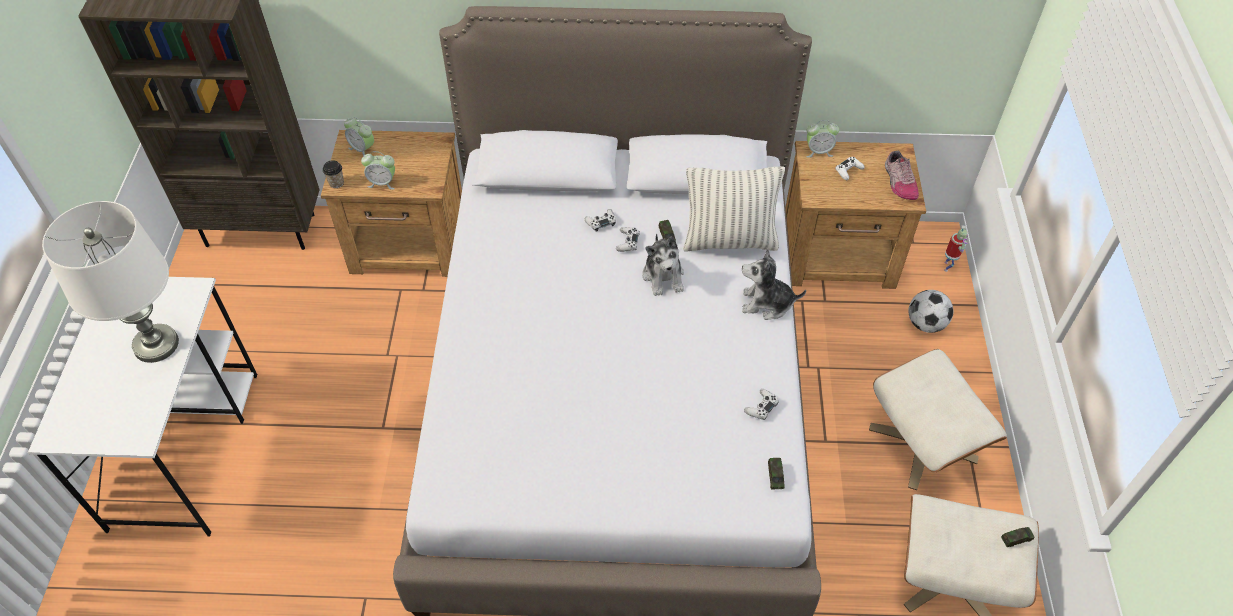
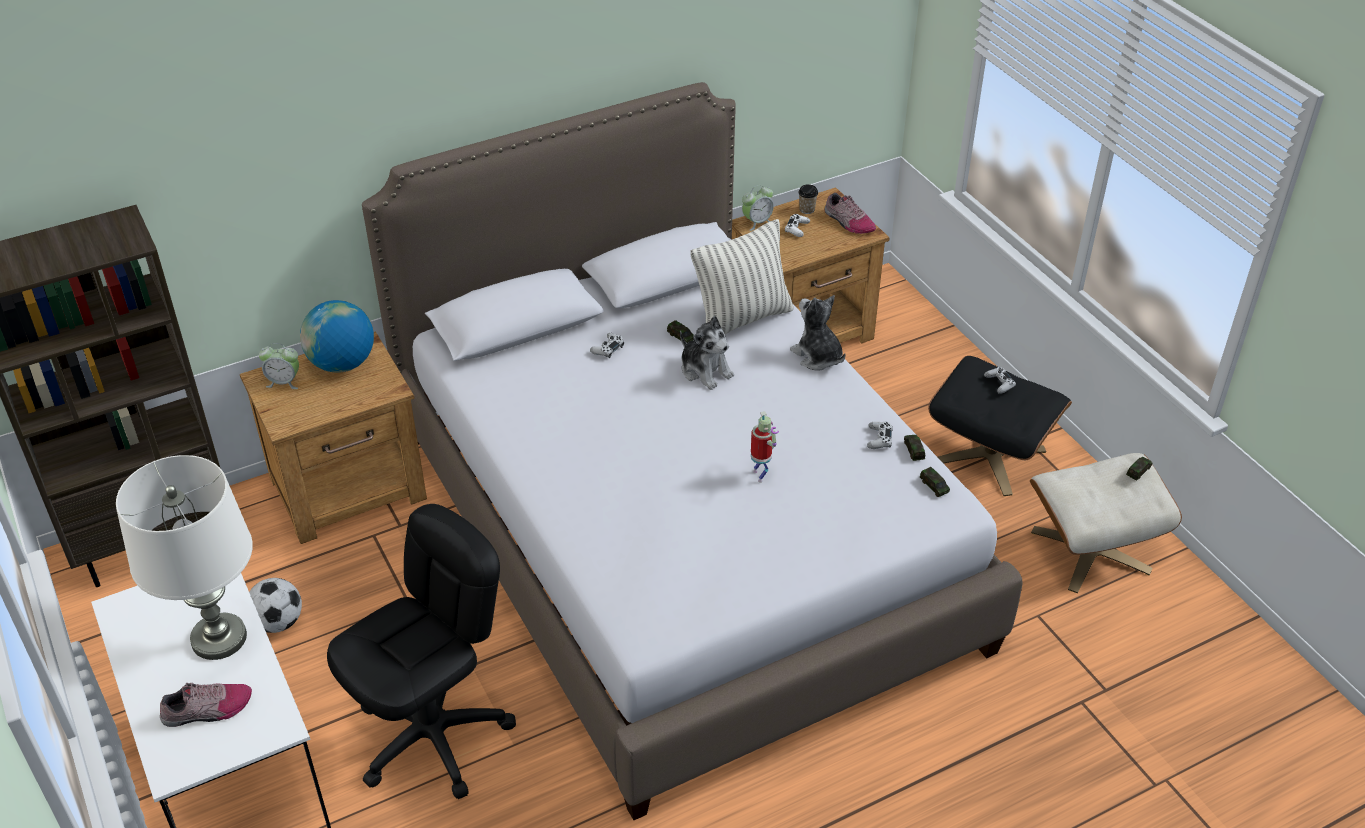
camera: 30 degrees left, 10 degrees down
cup [323,160,344,188] -> cup moved to [798,184,818,214]
alarm clock [361,151,395,190] -> none
white game controller [616,227,640,252] -> white game controller moved to [984,367,1016,394]
plush toy [742,248,806,320] -> plush toy turned 75 degrees clockwise [790,295,846,371]
beige ottoman [869,349,1007,490] -> black ottoman [928,356,1072,496]
football [908,290,953,333] -> football moved to [249,578,302,633]
toy robot [944,225,968,272] -> toy robot moved to [751,411,779,483]
none -> shoe [160,683,252,727]
none -> globe [300,300,374,373]
none -> black office chair [327,504,516,799]
none -> toy car [904,435,925,461]

